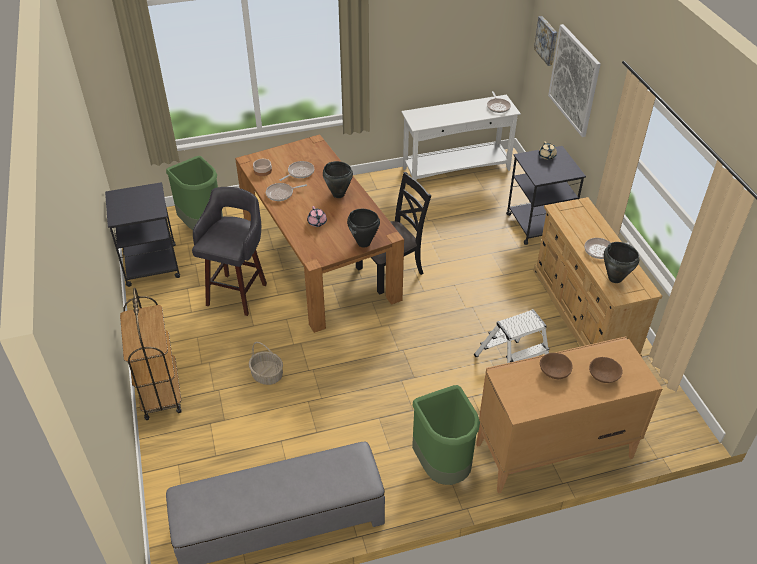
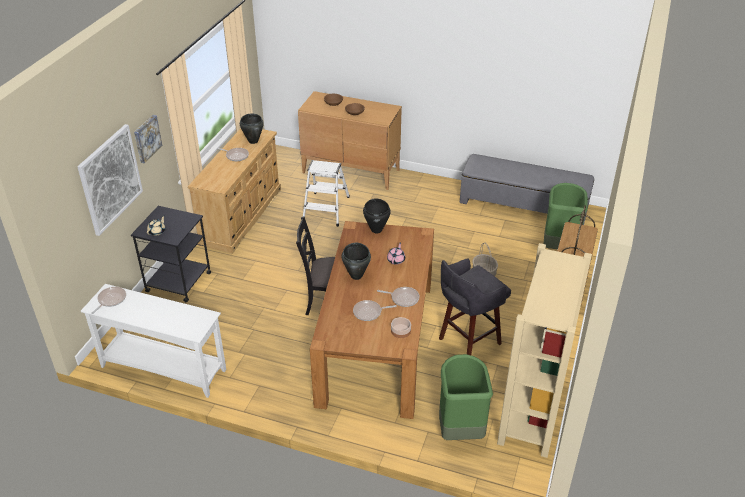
camera: 145 degrees left, 5 degrees down
black cart [105,182,180,287] -> beige bookcase [497,243,592,458]
green trash can [412,385,480,485] -> green trash can moved to [543,183,588,249]
picture [534,16,557,66] -> picture moved to [134,115,162,163]

